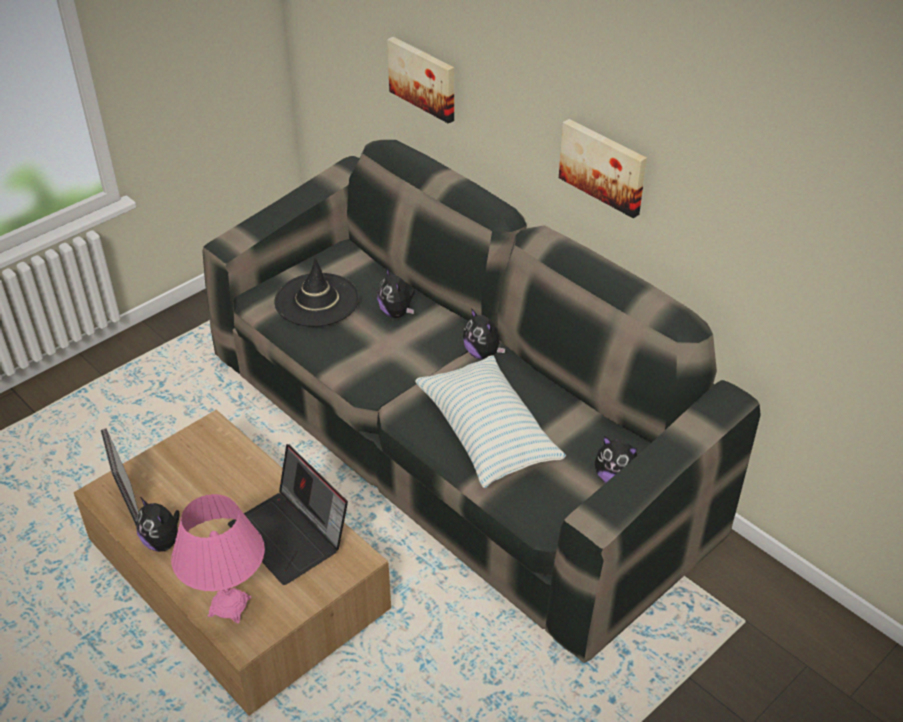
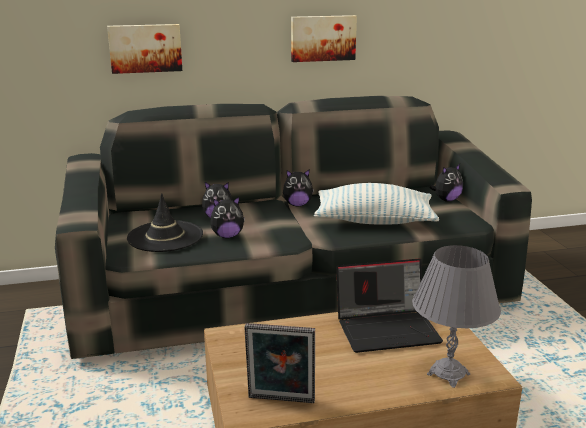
camera: 60 degrees left, 20 degrees down
plush toy [136,497,180,552] -> plush toy moved to [210,197,245,238]
pink table lamp [171,494,265,623] -> grey table lamp [412,245,501,388]

